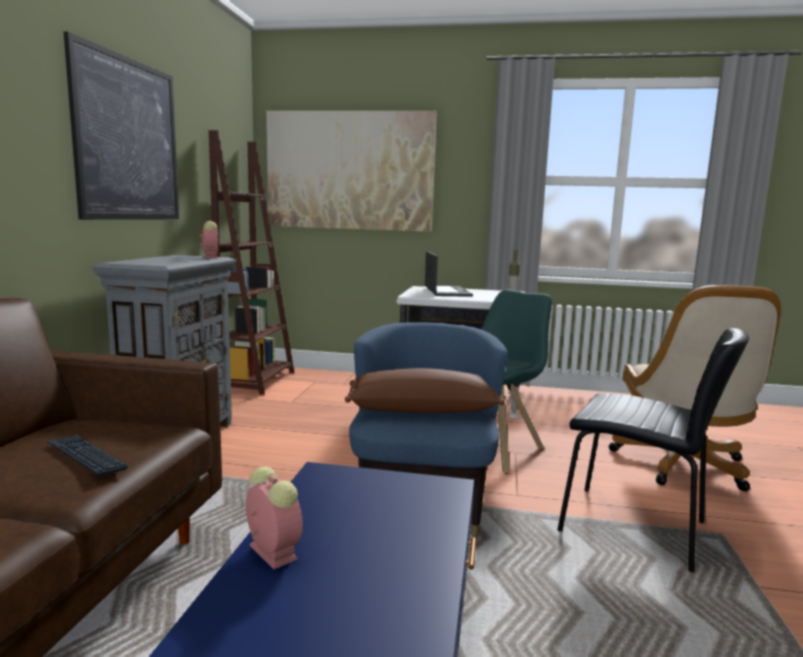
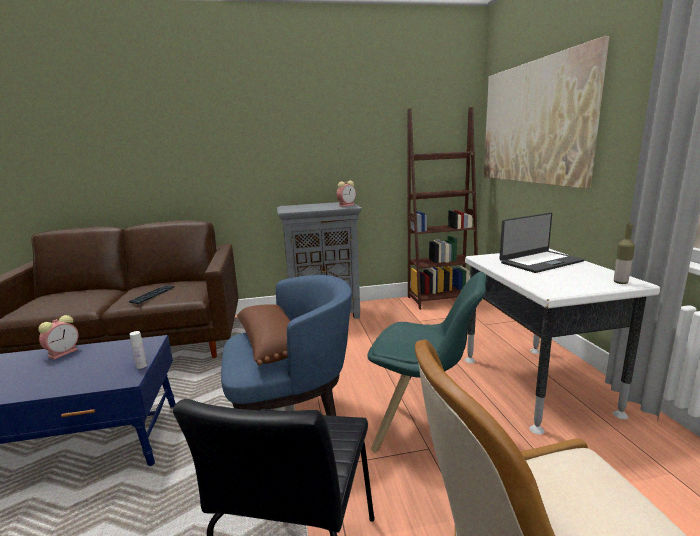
camera: 70 degrees right, 5 degrees up
picture [64,32,179,220] -> none
none -> white bottle [129,331,147,369]

